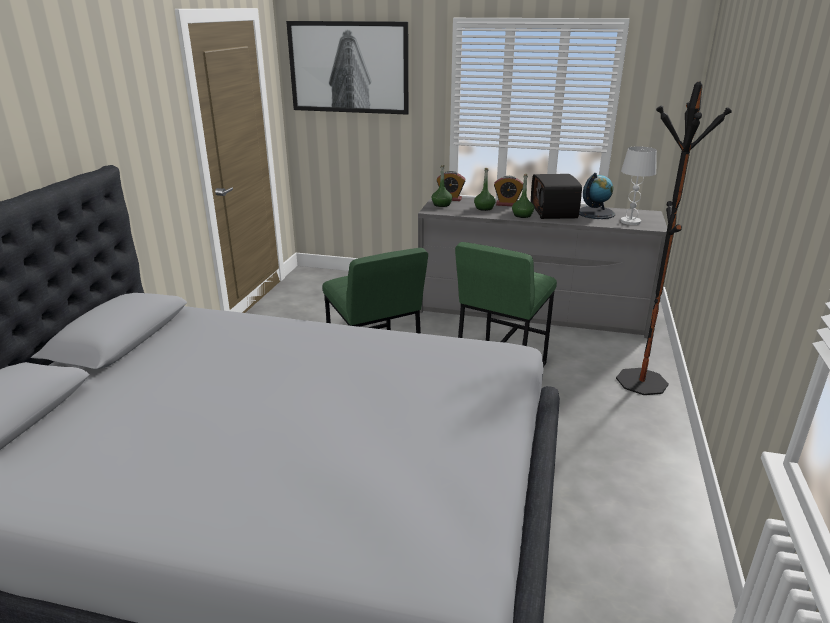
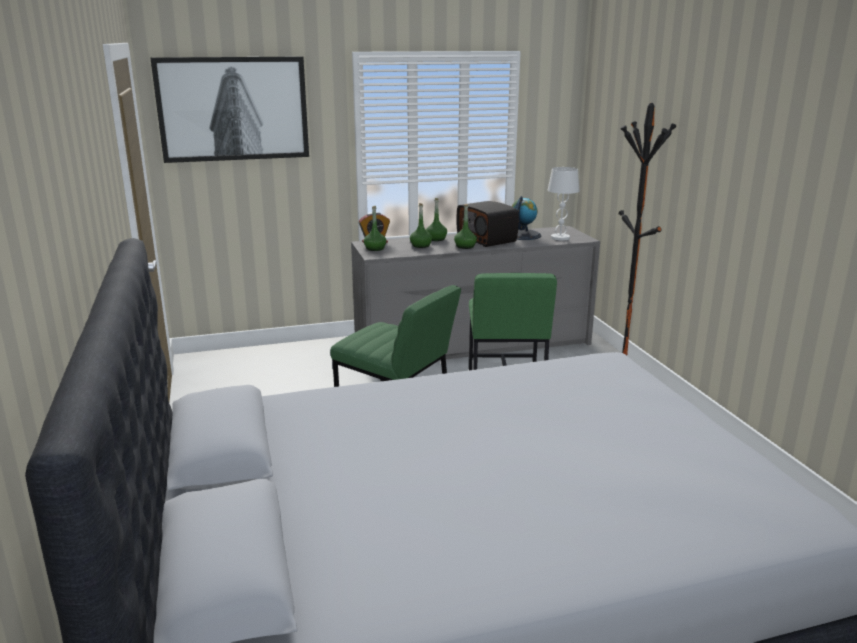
camera: 30 degrees left, 5 degrees down
alarm clock [494,176,523,206] -> green bottle [426,198,447,241]

